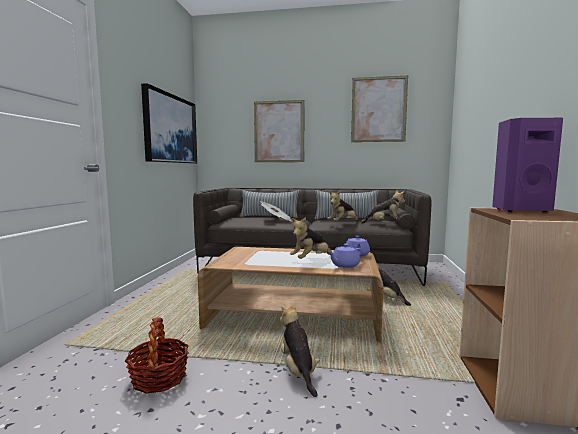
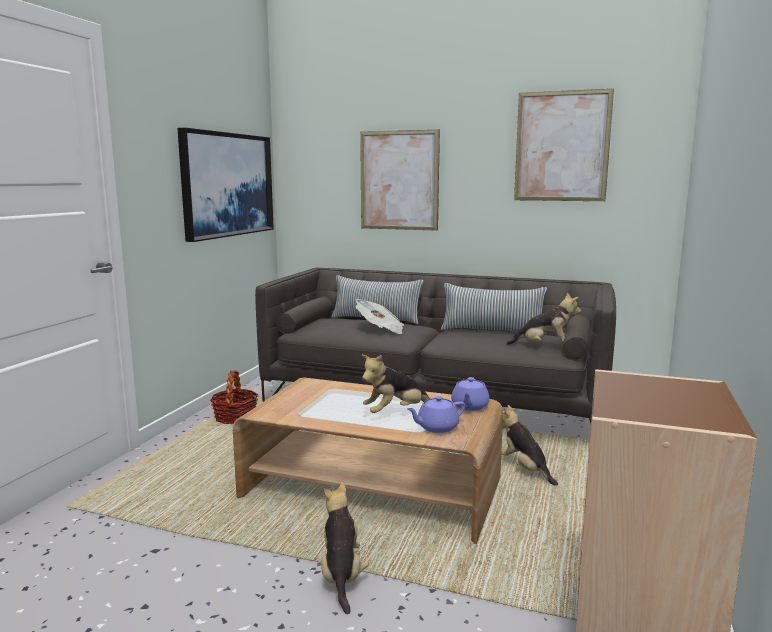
camera: 10 degrees right, 5 degrees up
basket [125,317,189,394] -> basket moved to [210,370,258,424]
plush toy [327,191,359,221] -> none
purple speaker [492,118,563,212] -> none

